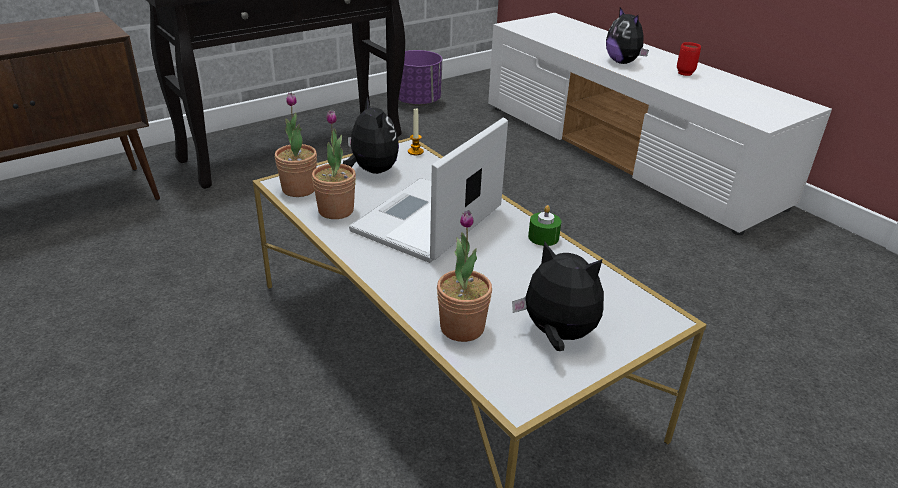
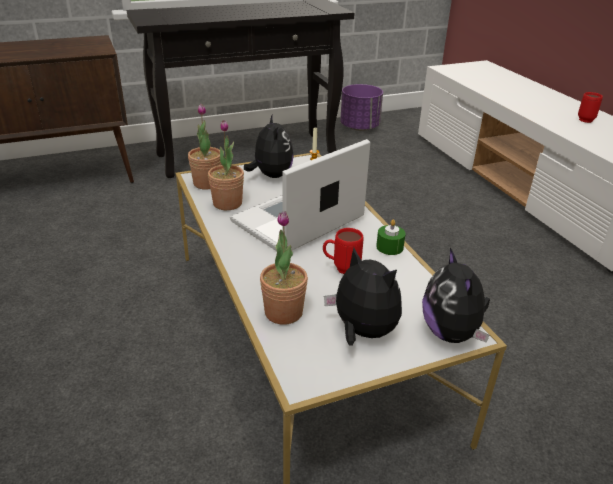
camera: 15 degrees right, 0 degrees up
plush toy [606,7,649,64] -> plush toy moved to [422,248,490,343]
none -> red mug [323,228,364,274]

